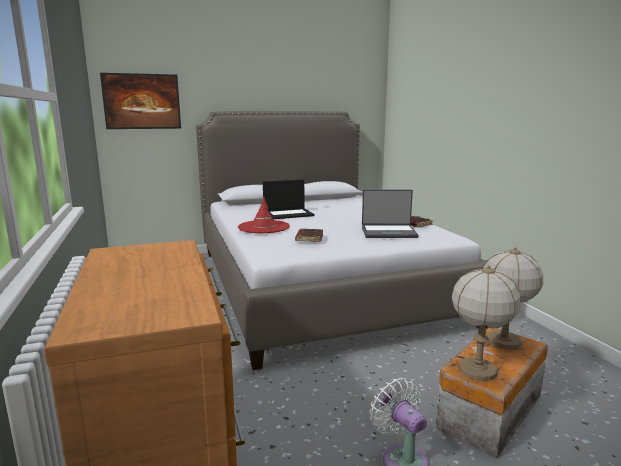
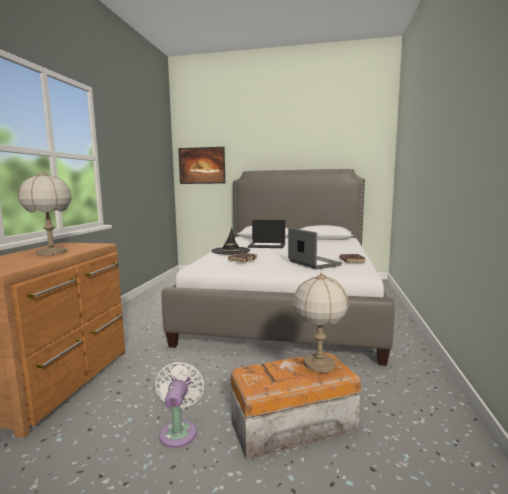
camera: 30 degrees right, 5 degrees down
red hat [238,197,290,233] -> black hat [212,228,250,255]
laptop [362,189,419,238] -> laptop turned 150 degrees counterclockwise [288,228,342,269]
table lamp [452,265,521,381] -> table lamp moved to [18,170,72,255]

